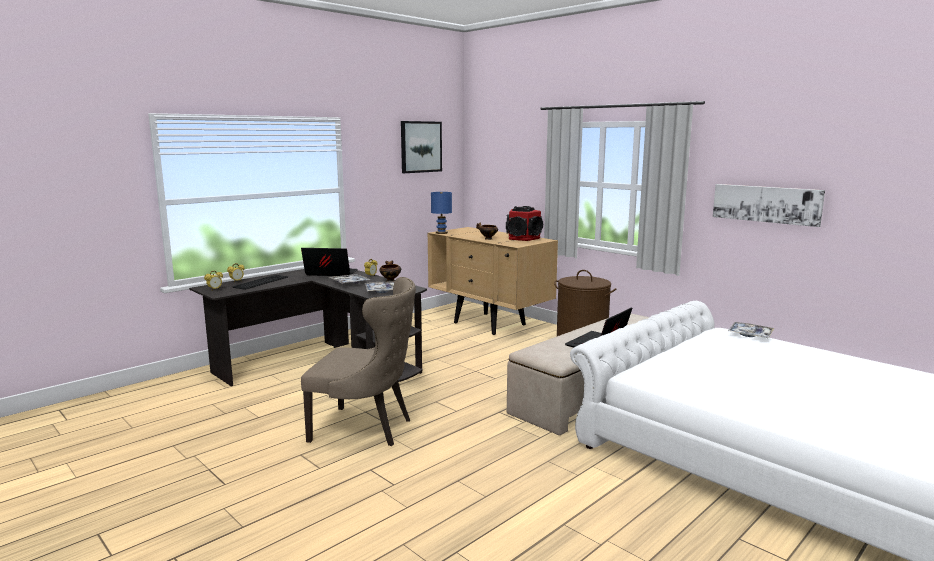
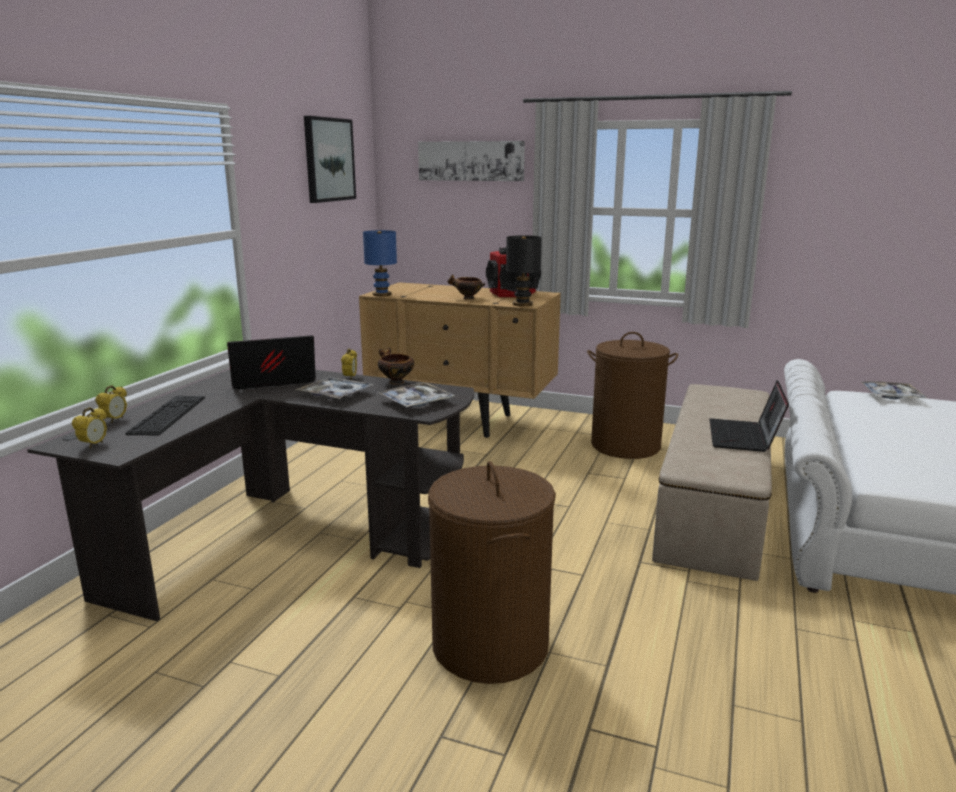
camera: 25 degrees left, 5 degrees up
beige chair [301,277,416,446] -> brown laundry basket [428,461,556,684]
picture [713,184,825,227] -> picture moved to [418,141,525,181]
none -> black table lamp [506,235,542,307]

